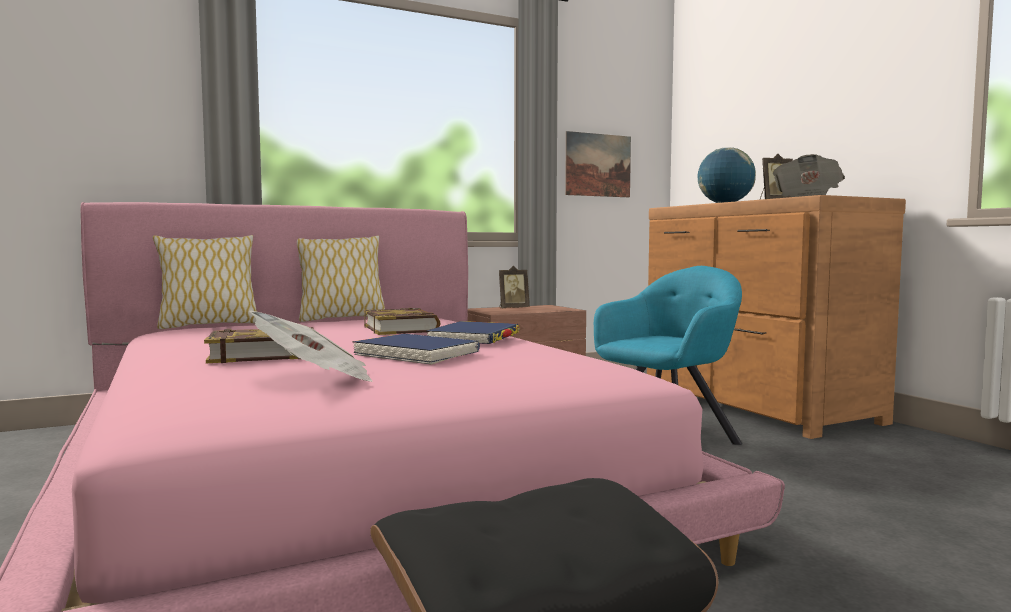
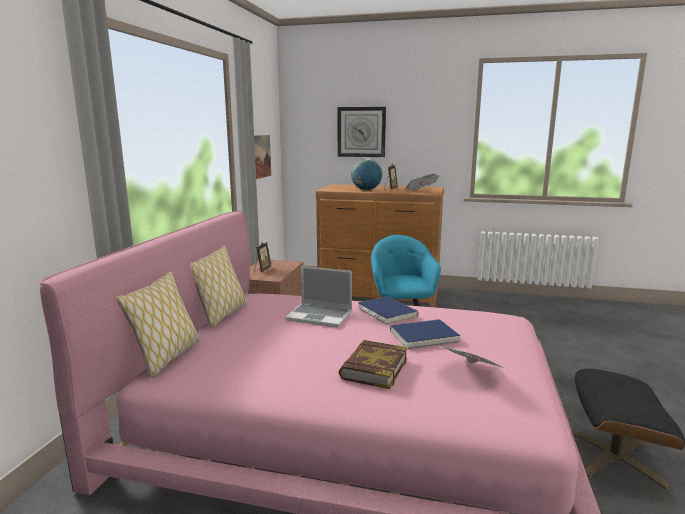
camera: 50 degrees left, 10 degrees up
book [364,308,441,335] -> laptop [285,266,352,327]
none -> wall clock [338,107,386,157]

